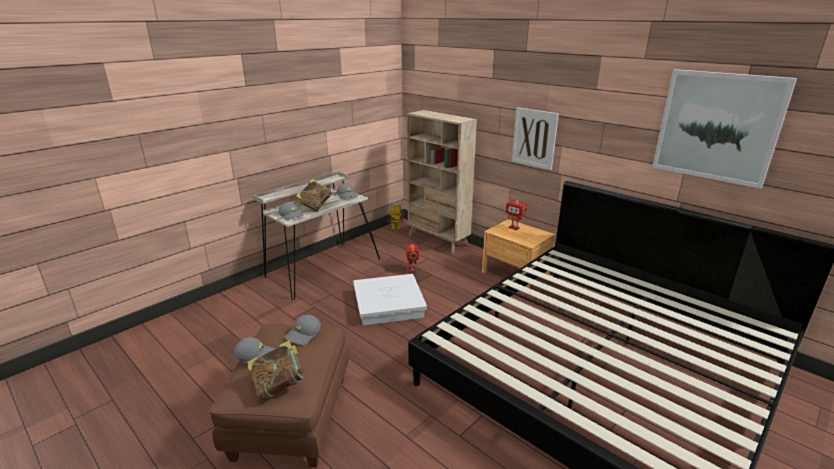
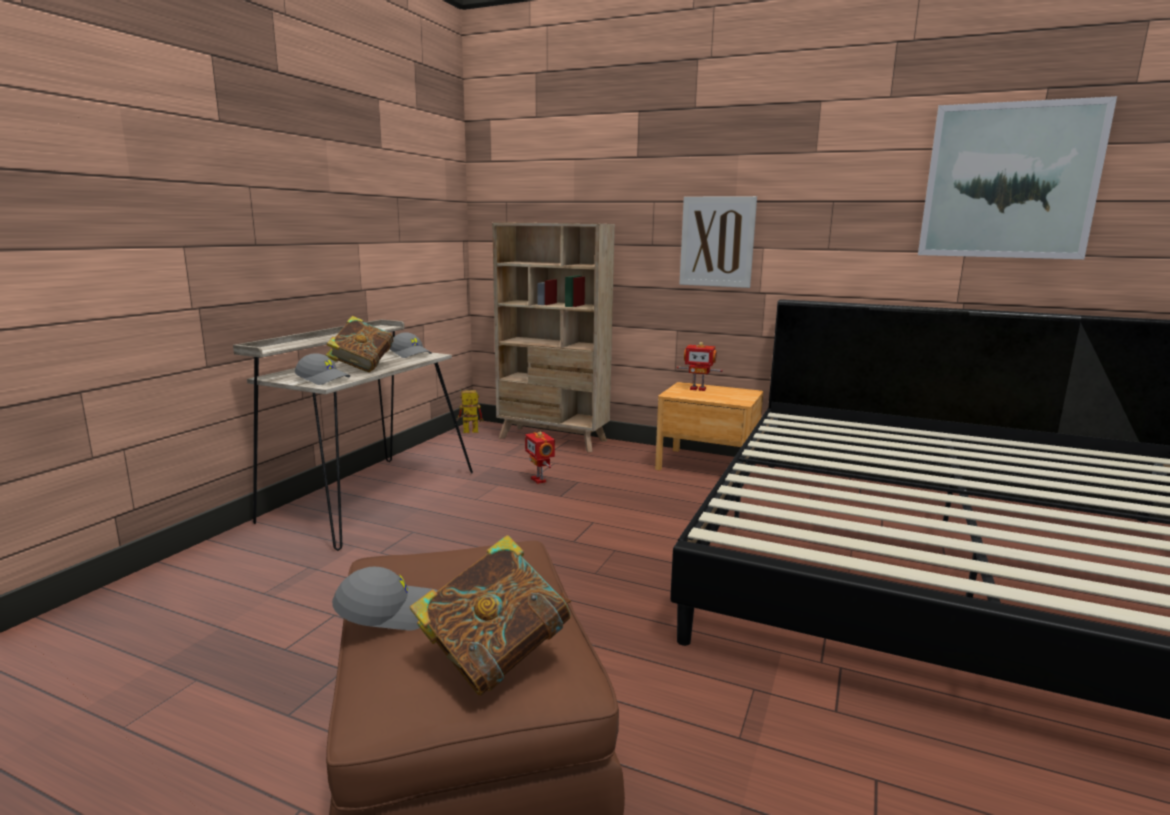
camera: 20 degrees left, 10 degrees down
grey cap [285,315,321,345] -> none
white storage box [353,274,427,326] -> none

